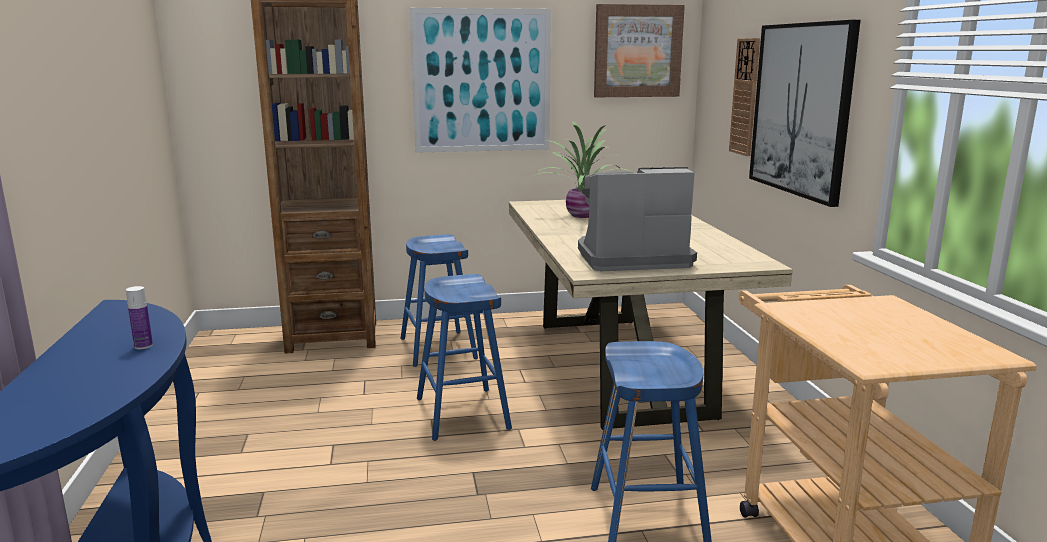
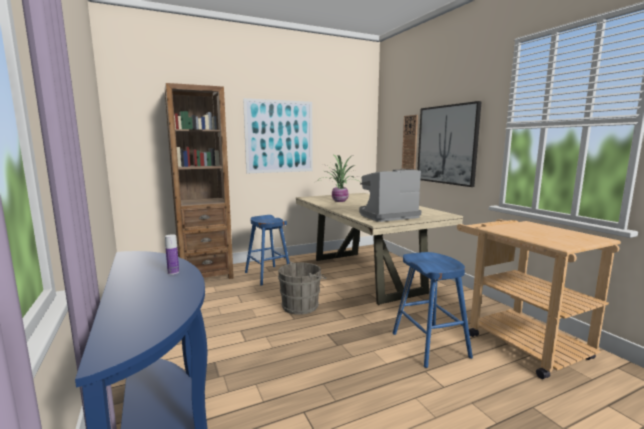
camera: 15 degrees left, 5 degrees down
blue stool [417,274,512,441] -> grey bucket [278,261,327,315]
picture [594,4,685,97] -> none

